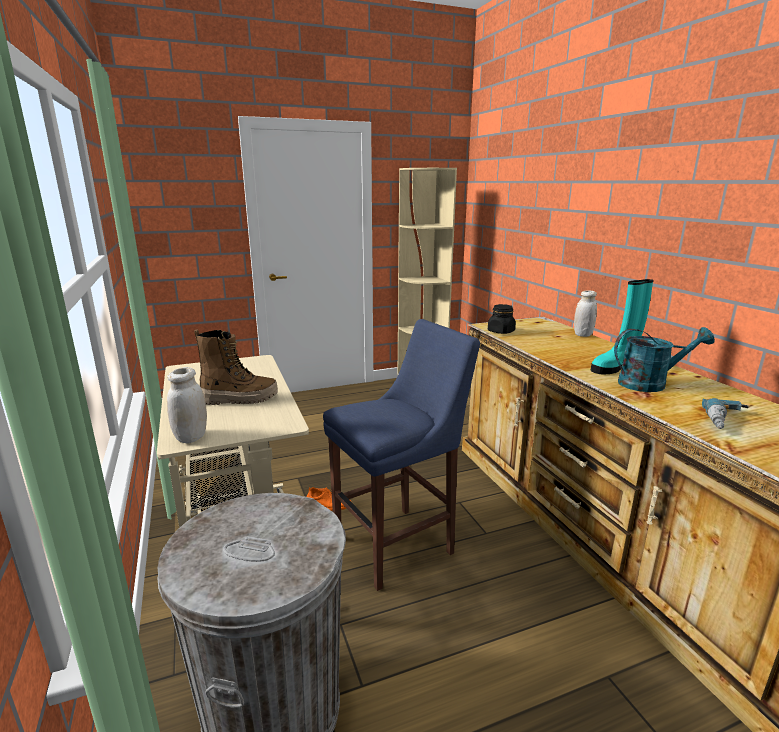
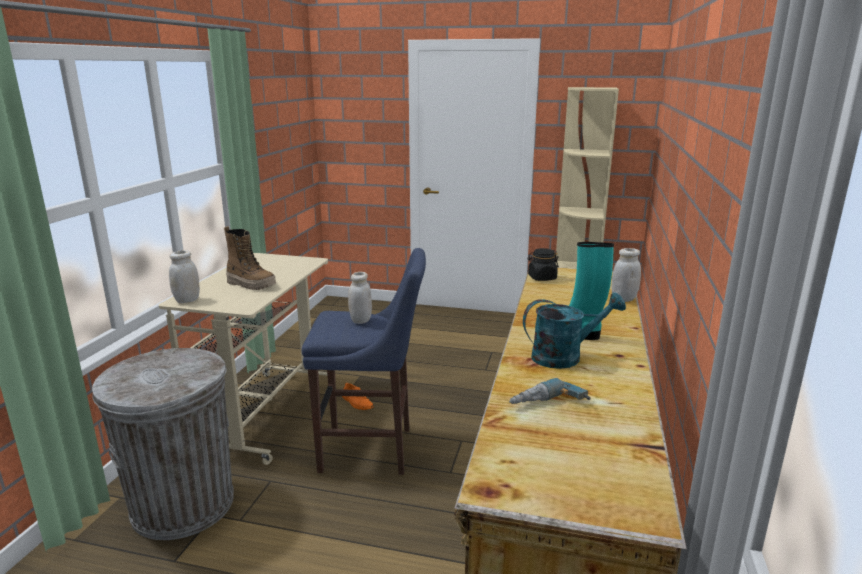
camera: 35 degrees right, 0 degrees up
turquoise watering can [614,327,715,392] -> turquoise watering can turned 45 degrees counterclockwise [523,292,626,369]
none -> white jar [348,272,372,324]

